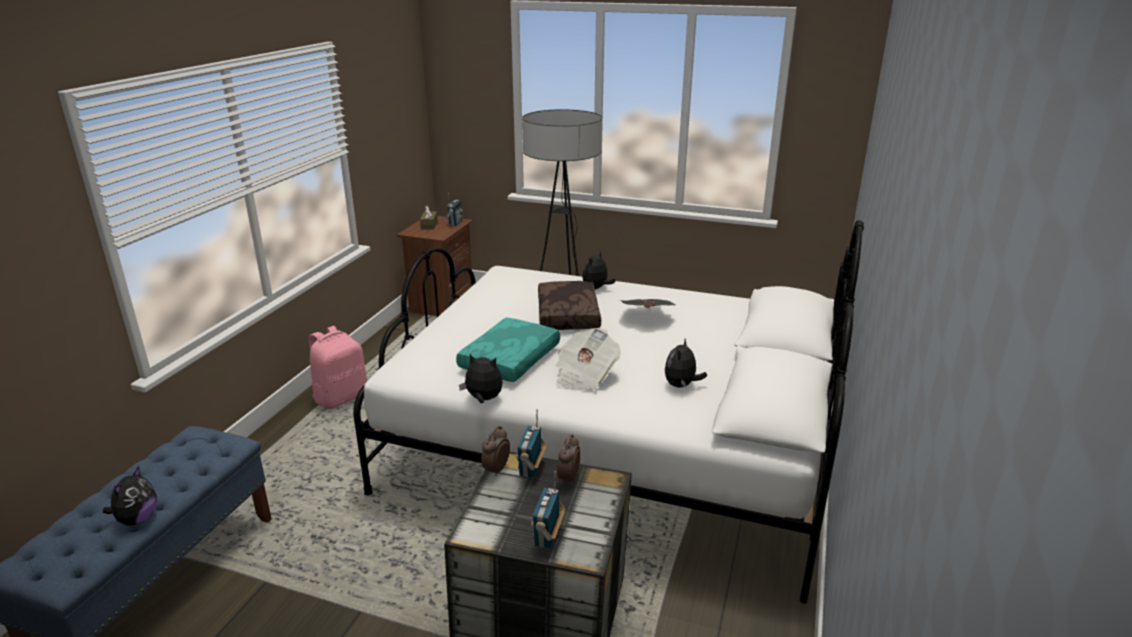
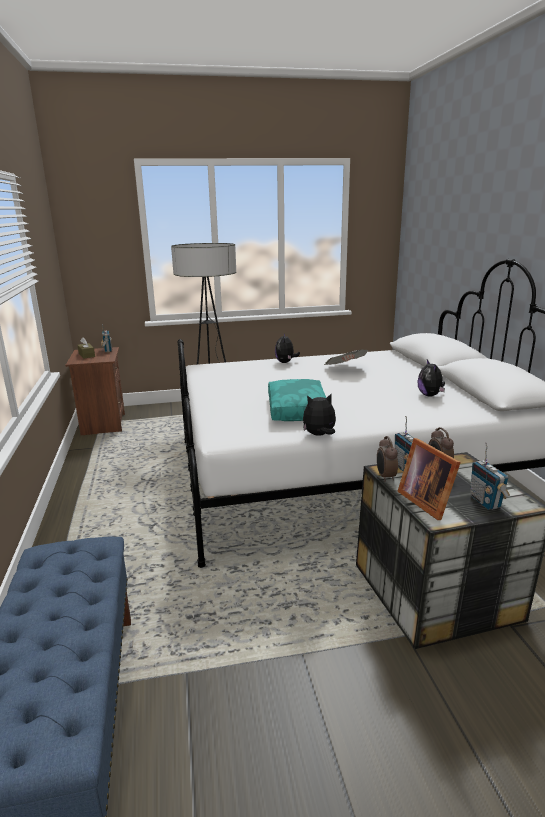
camera: 30 degrees left, 5 degrees down
plush toy [103,466,157,526] -> none
pink backpack [308,326,367,409] -> none
brown pillow [538,281,601,330] -> none
newspaper [556,328,621,390] -> none
none -> picture frame [398,438,461,520]

